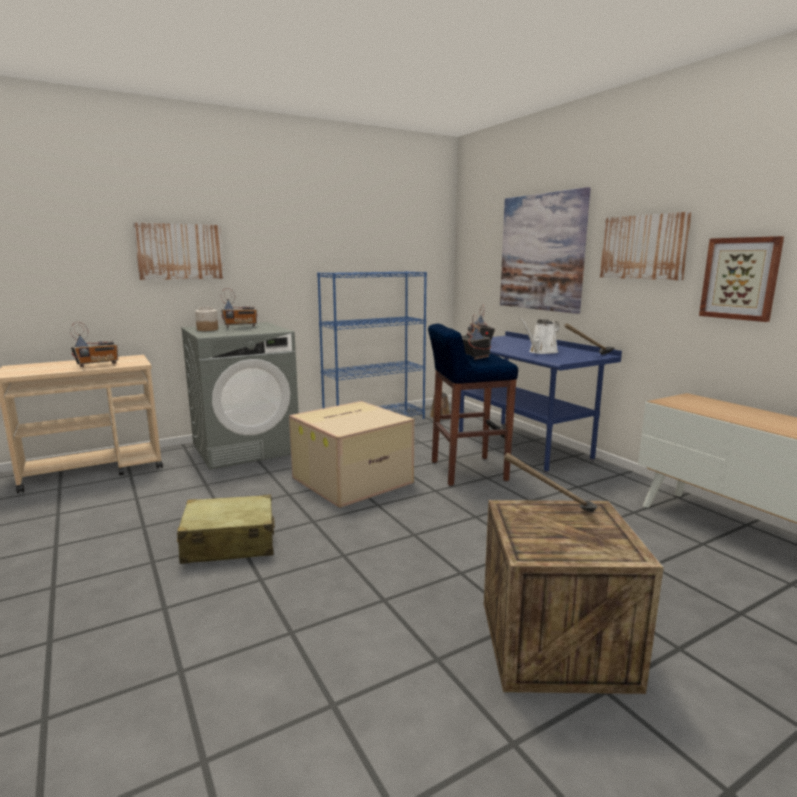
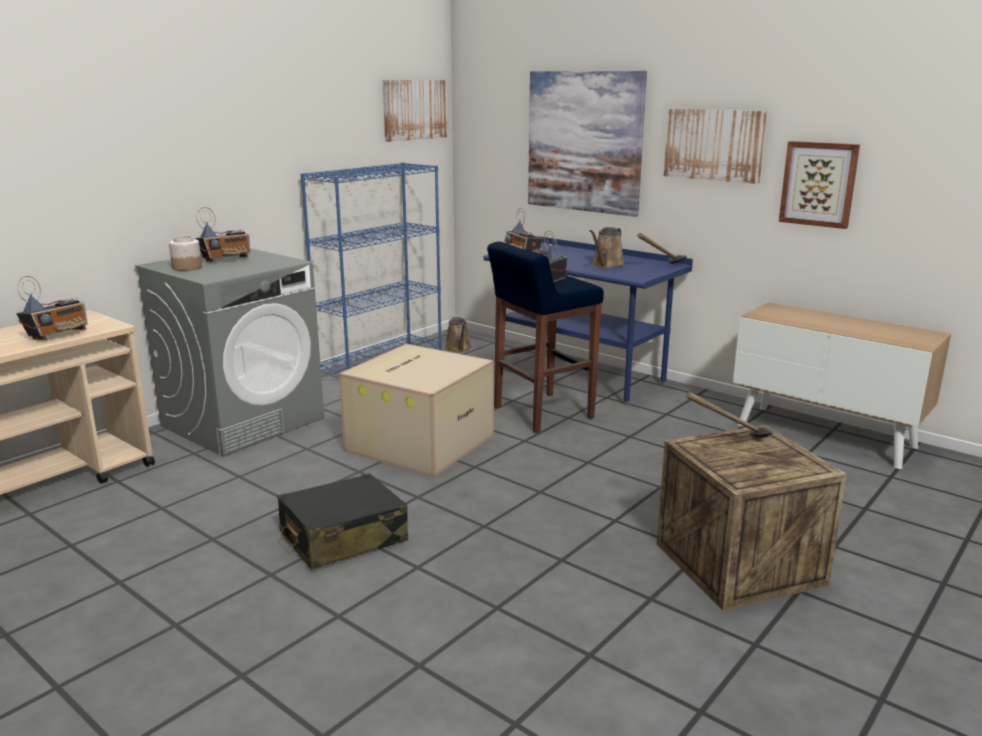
camera: 20 degrees left, 5 degrees up
picture [133,223,224,280] -> picture moved to [383,80,448,142]
beige suitcase [177,494,275,564] -> black suitcase [278,473,408,569]
white watering can [519,318,559,354] -> brown watering can [590,227,625,268]

